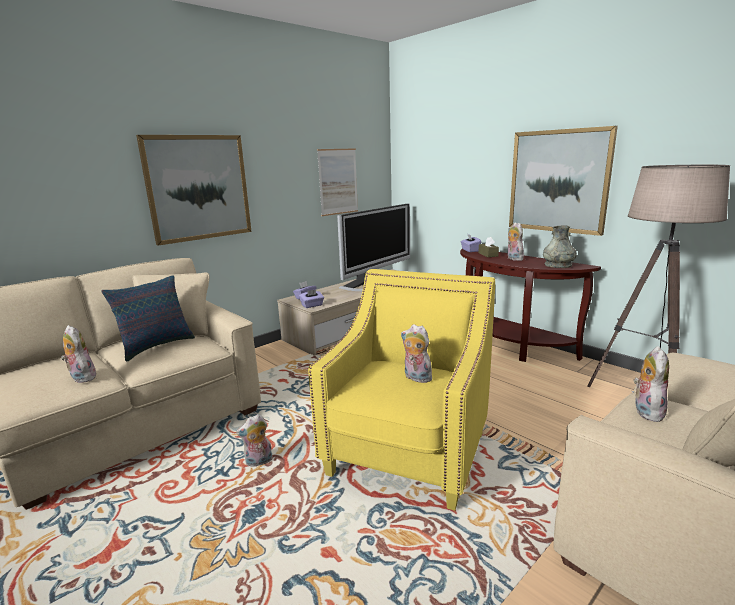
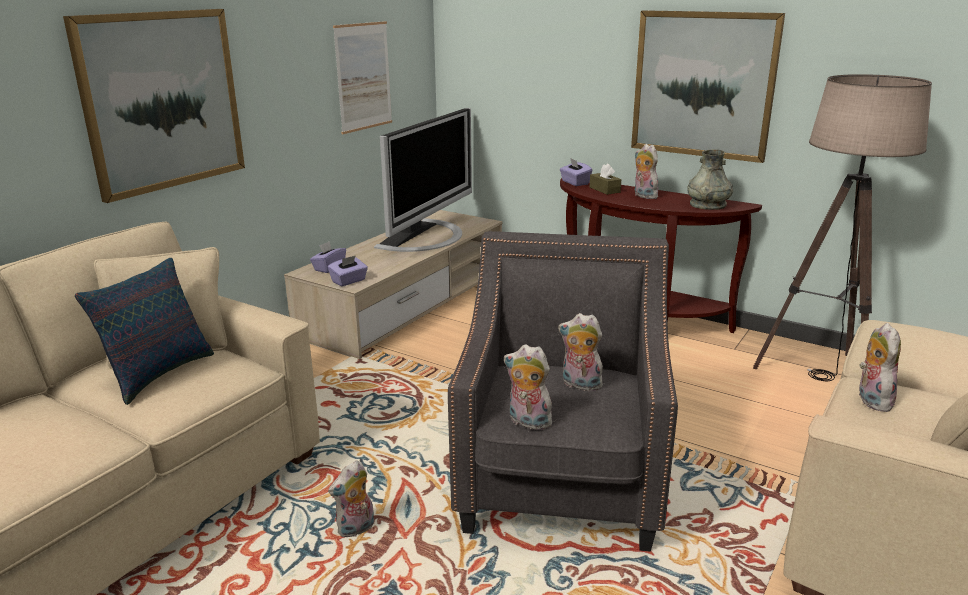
camera: 15 degrees left, 5 degrees up
plush toy [61,325,97,383] -> plush toy moved to [504,344,552,430]
yellow armchair [308,269,495,511] -> grey armchair [448,231,678,552]

